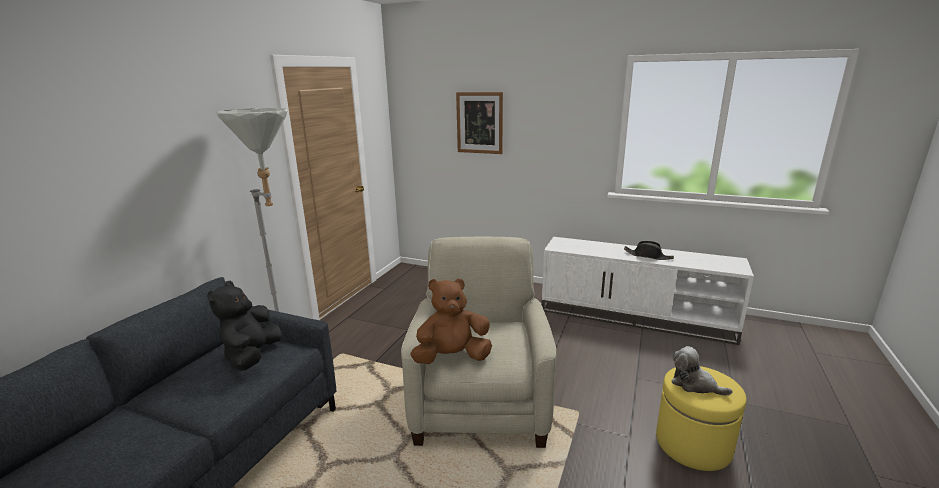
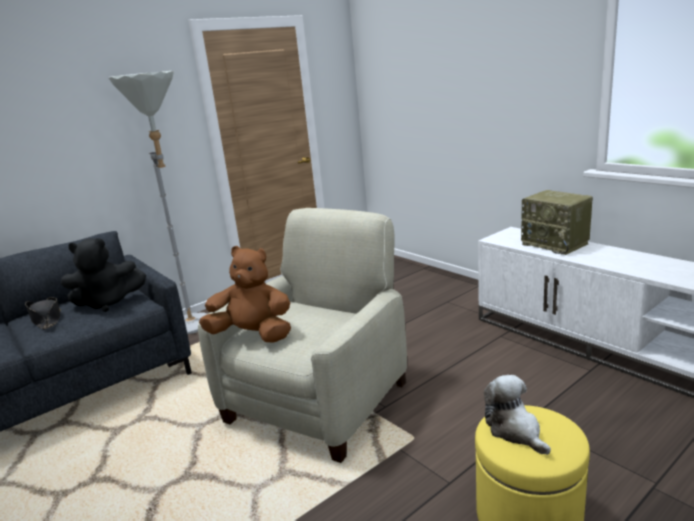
camera: 30 degrees right, 0 degrees up
black plush toy [207,281,282,371] -> black plush toy turned 135 degrees counterclockwise [61,238,146,312]
picture [456,92,503,154] -> none
black hat [624,241,674,260] -> black hat moved to [25,297,61,329]
none -> radio [521,190,593,255]

